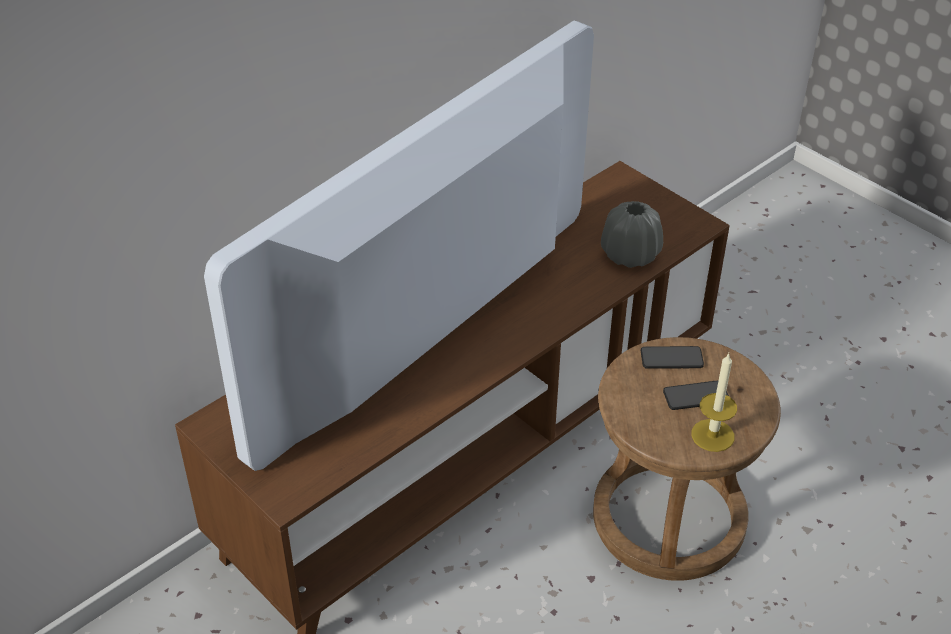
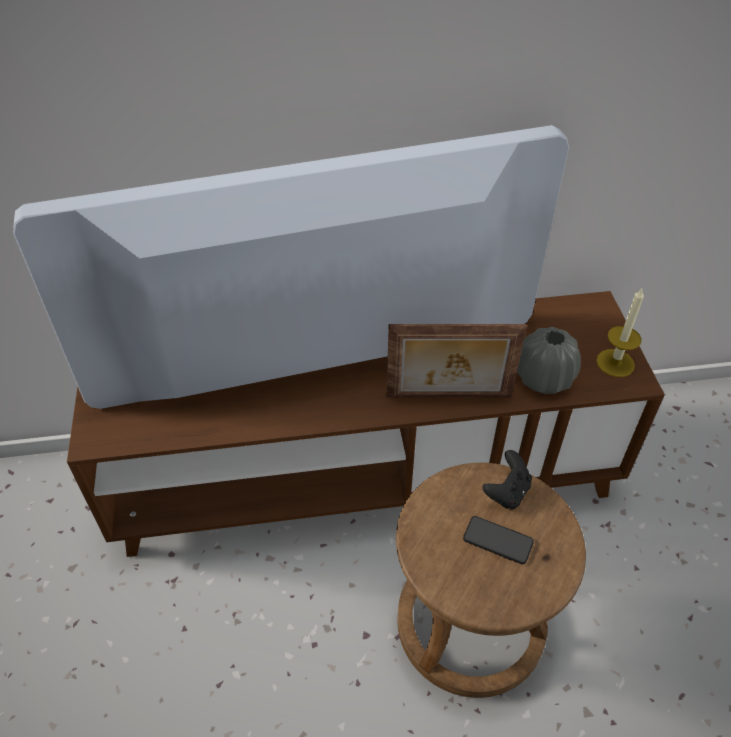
camera: 35 degrees right, 5 degrees up
phone [641,346,704,369] -> black game controller [482,450,532,509]
candle [691,353,737,452] -> candle moved to [596,289,644,377]
none -> picture frame [386,324,527,397]

